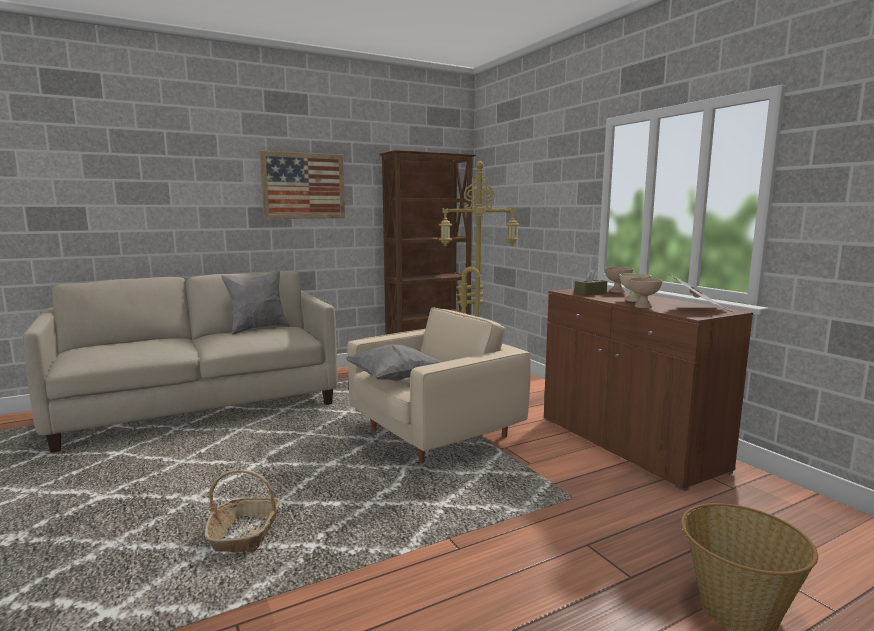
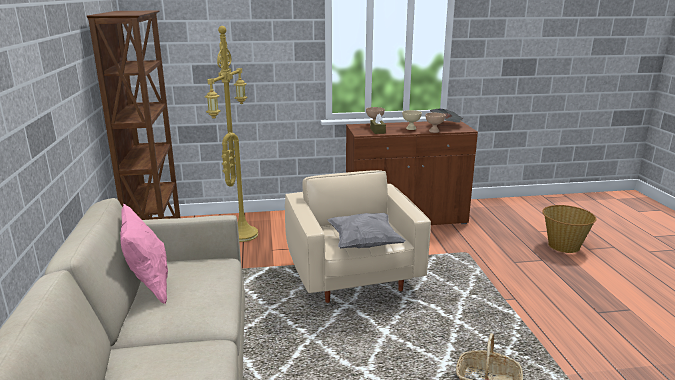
camera: 70 degrees left, 10 degrees up
grey pillow [221,271,290,335] -> pink pillow [120,204,168,304]
picture [260,151,345,219] -> none

